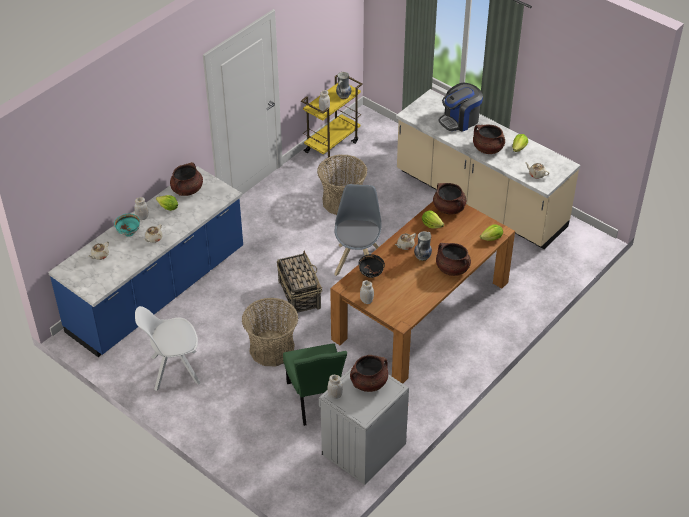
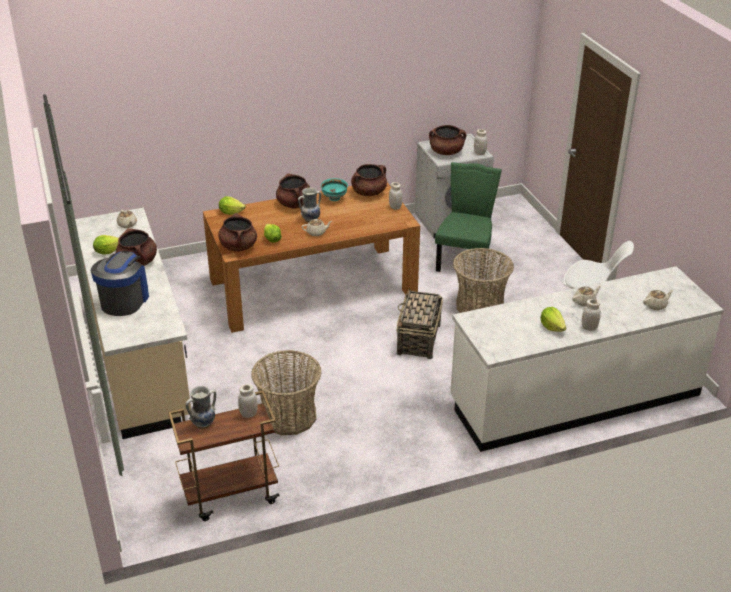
camera: 150 degrees left, 10 degrees down
blue counter [48,166,243,357] -> white counter [450,266,723,452]
turquoise bowl [114,214,140,237] -> turquoise bowl moved to [321,178,348,201]
brown cooking pot [170,162,203,196] -> brown cooking pot moved to [351,164,387,196]
yellow cart [301,75,363,165] -> brown cart [168,390,280,521]
grey chair [334,184,381,276] -> none
black bowl [358,254,385,278] -> none
coffee machine [438,83,483,132] -> coffee machine turned 75 degrees counterclockwise [90,251,149,316]

